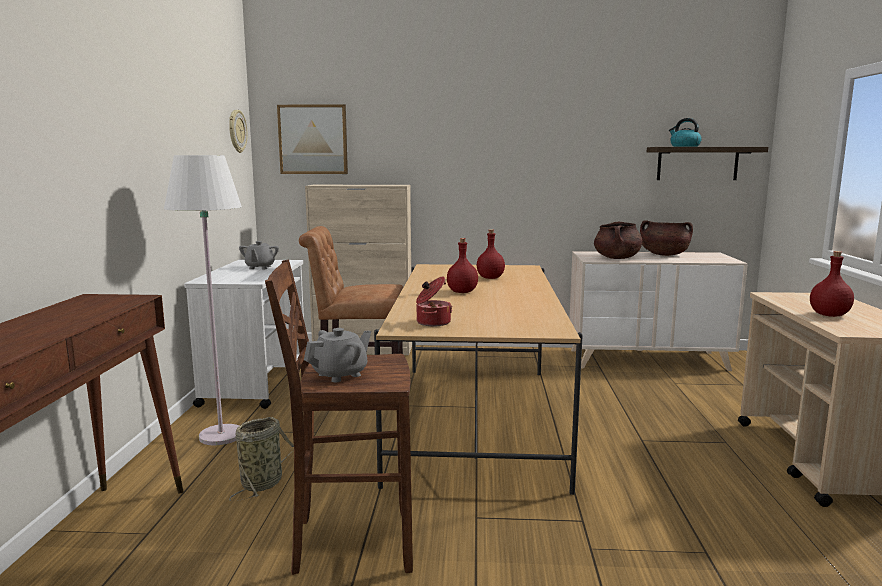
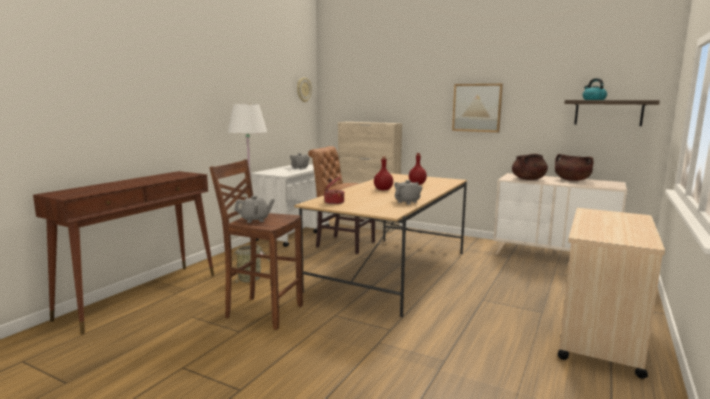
camera: 25 degrees right, 0 degrees up
picture [277,104,348,174] -> picture moved to [452,84,503,132]
red bottle [810,251,854,317] -> none
none -> grey teapot [394,180,422,205]

